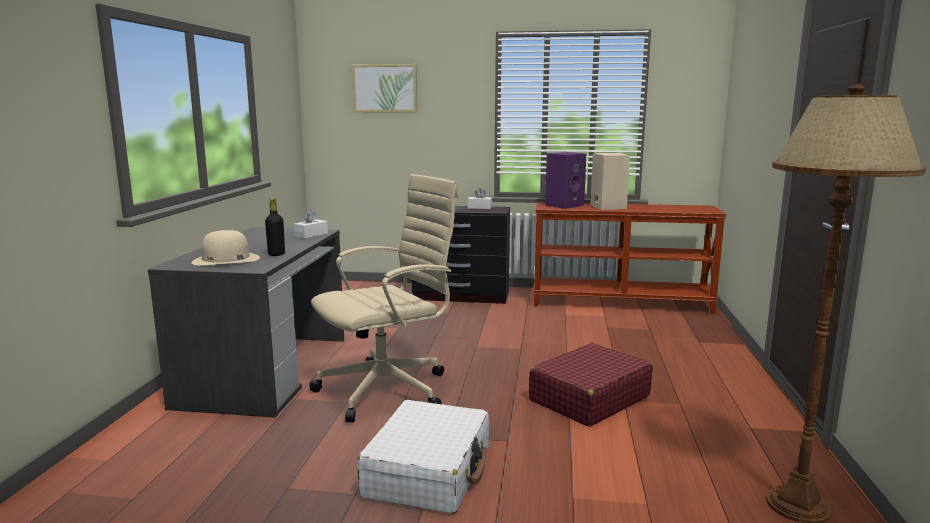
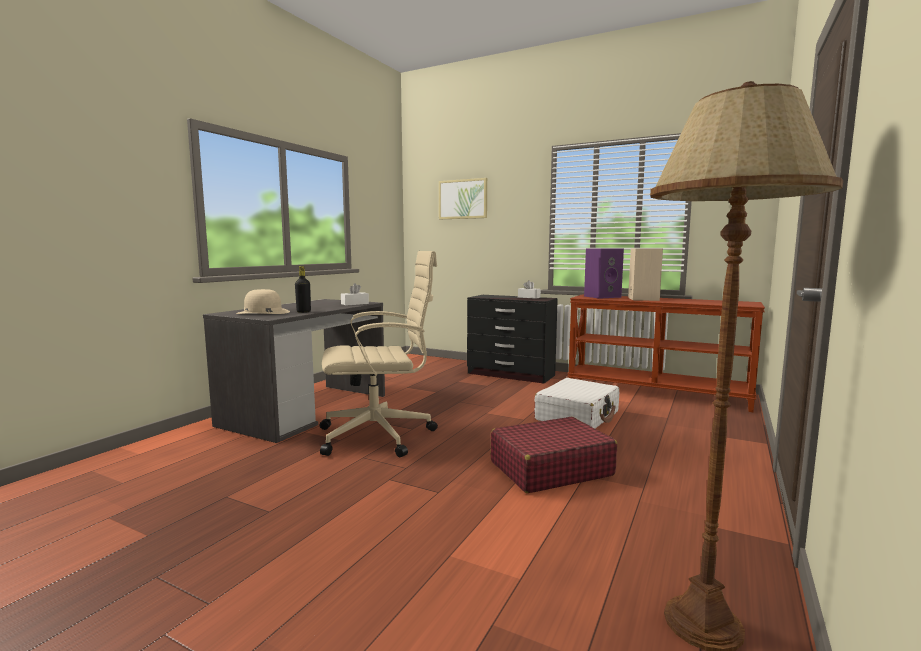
camera: 20 degrees right, 5 degrees down
white suitcase [357,400,489,514] -> white suitcase moved to [534,378,619,428]

